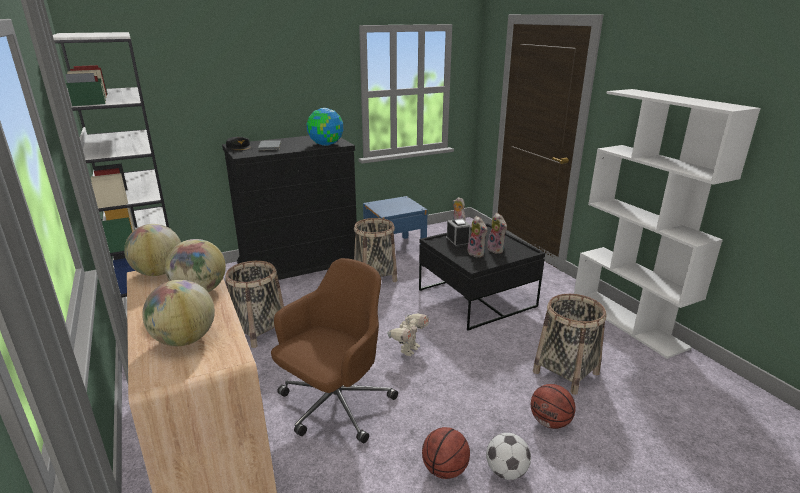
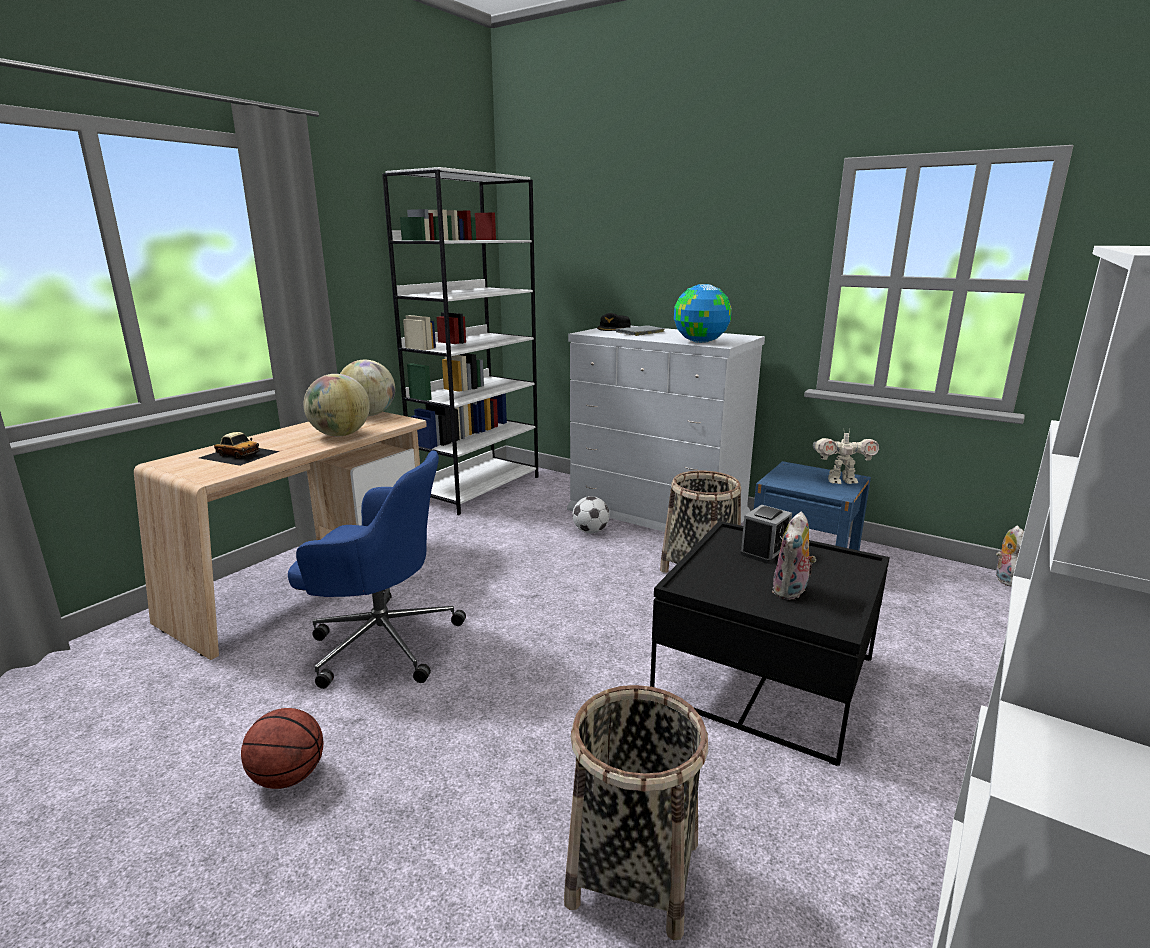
camera: 60 degrees right, 5 degrees down
globe [142,280,215,346] -> toy car [199,432,280,466]
black dresser [222,136,357,280] -> white dresser [567,326,765,532]
basket [225,261,284,348] -> none
brown office chair [271,258,398,443] -> blue office chair [288,451,466,689]
toy robot [387,314,429,356] -> toy robot moved to [813,428,879,484]
plush toy [467,216,487,257] -> none
football [486,433,531,480] -> football moved to [572,496,610,533]
basketball [531,384,576,429] -> none

